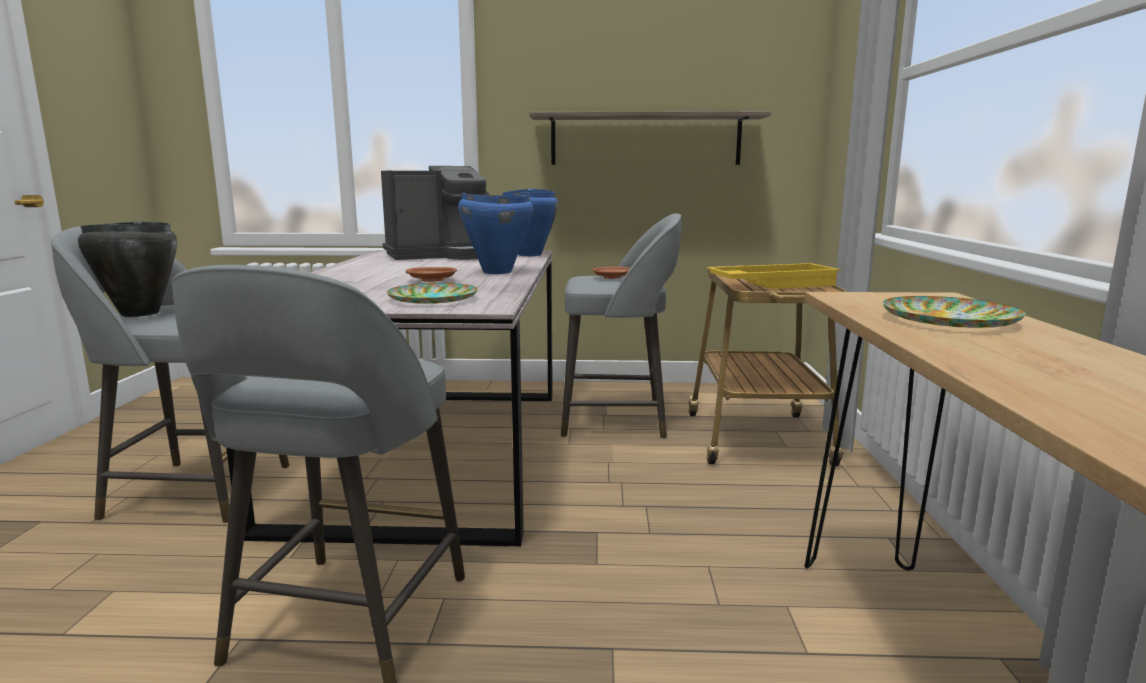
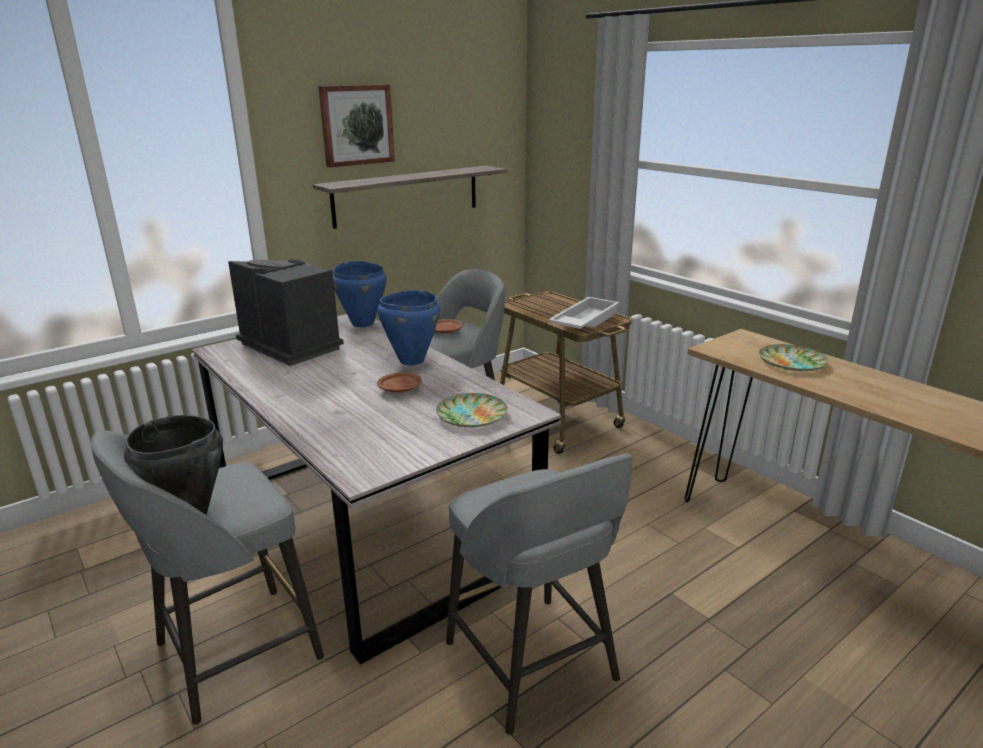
camera: 40 degrees left, 10 degrees up
coffee machine [381,166,489,260] -> coffee machine turned 75 degrees counterclockwise [228,259,344,366]
yellow tray [707,263,841,289] -> white tray [548,297,620,329]
none -> picture [318,85,395,167]

